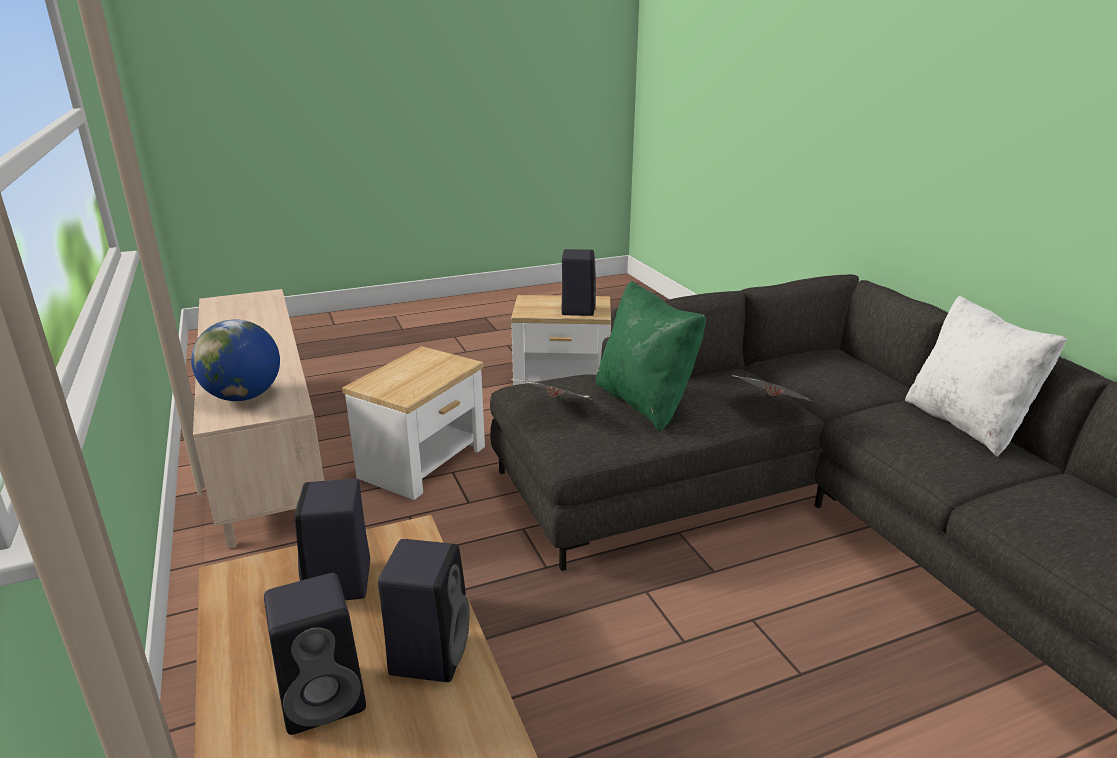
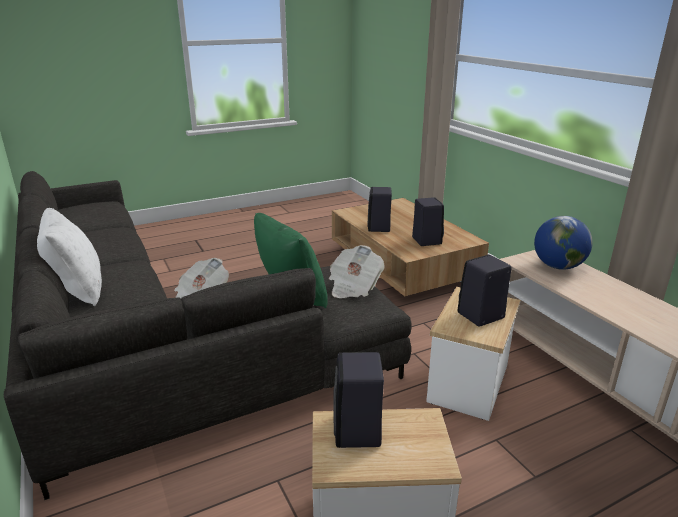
camera: 175 degrees right, 0 degrees up
black speaker [264,573,366,735] -> black speaker moved to [458,255,512,327]

